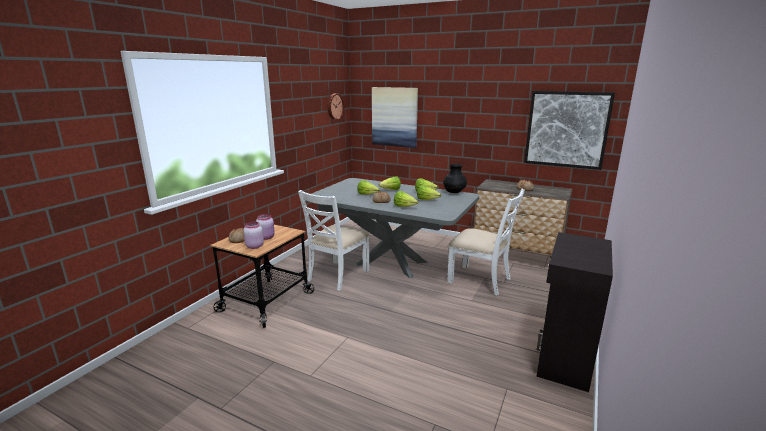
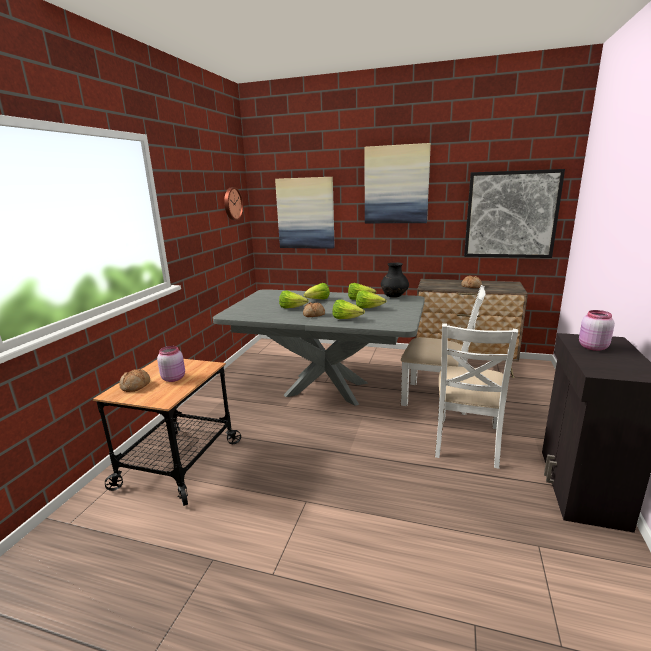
camera: 10 degrees left, 0 degrees up
pink jar [243,222,264,249] -> pink jar moved to [579,310,615,351]
white chair [298,190,369,291] -> white chair moved to [435,323,518,469]
none -> picture [365,143,431,223]

